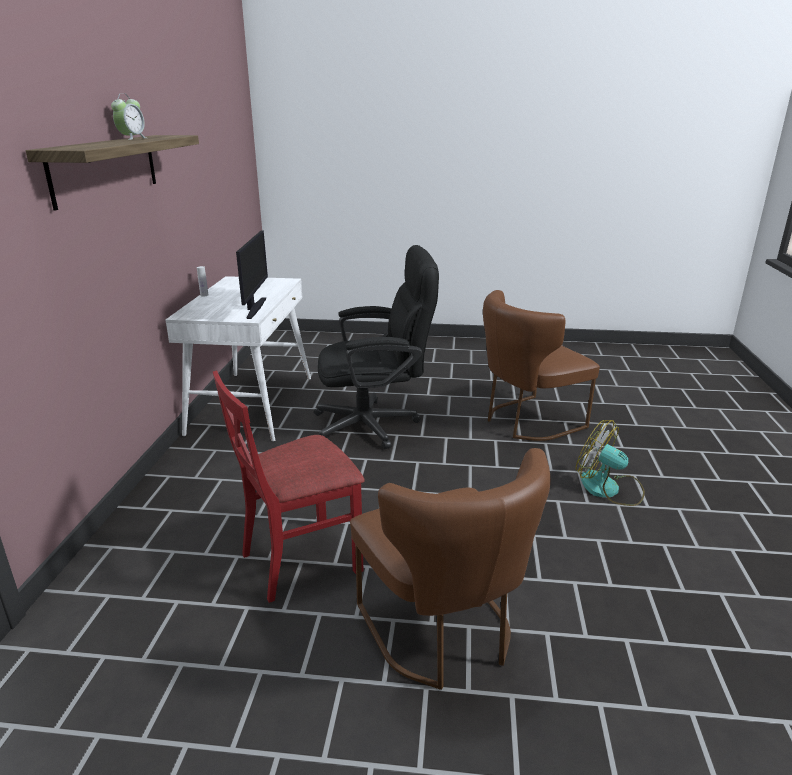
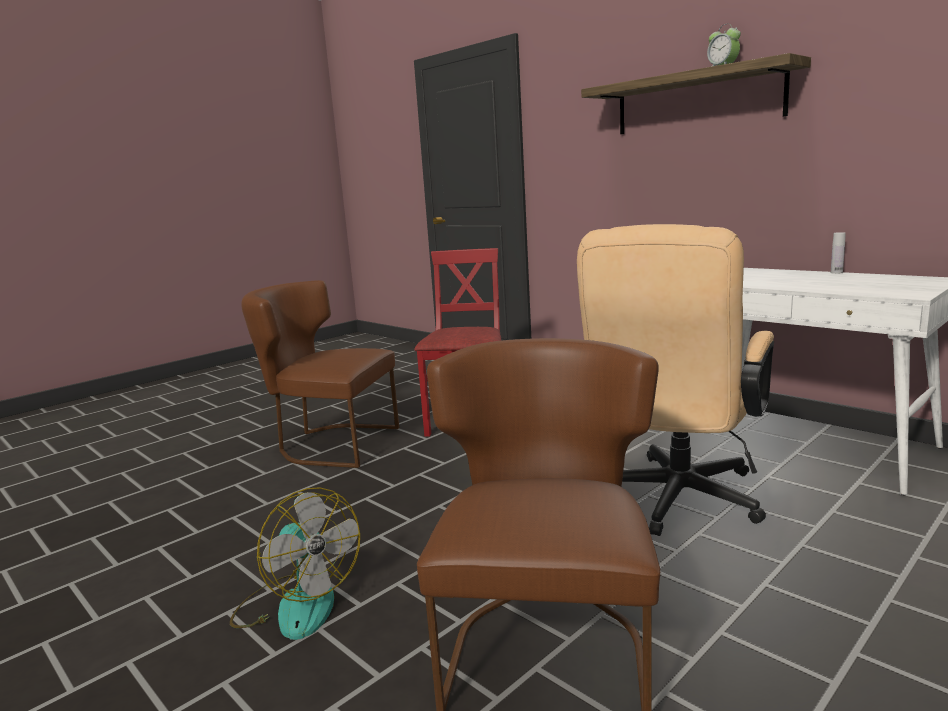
camera: 130 degrees right, 10 degrees down
monitor [236,230,268,319] -> none
black office chair [314,245,439,449] -> beige office chair [577,224,774,536]
fan [576,420,645,506] -> fan turned 60 degrees clockwise [230,487,360,640]

